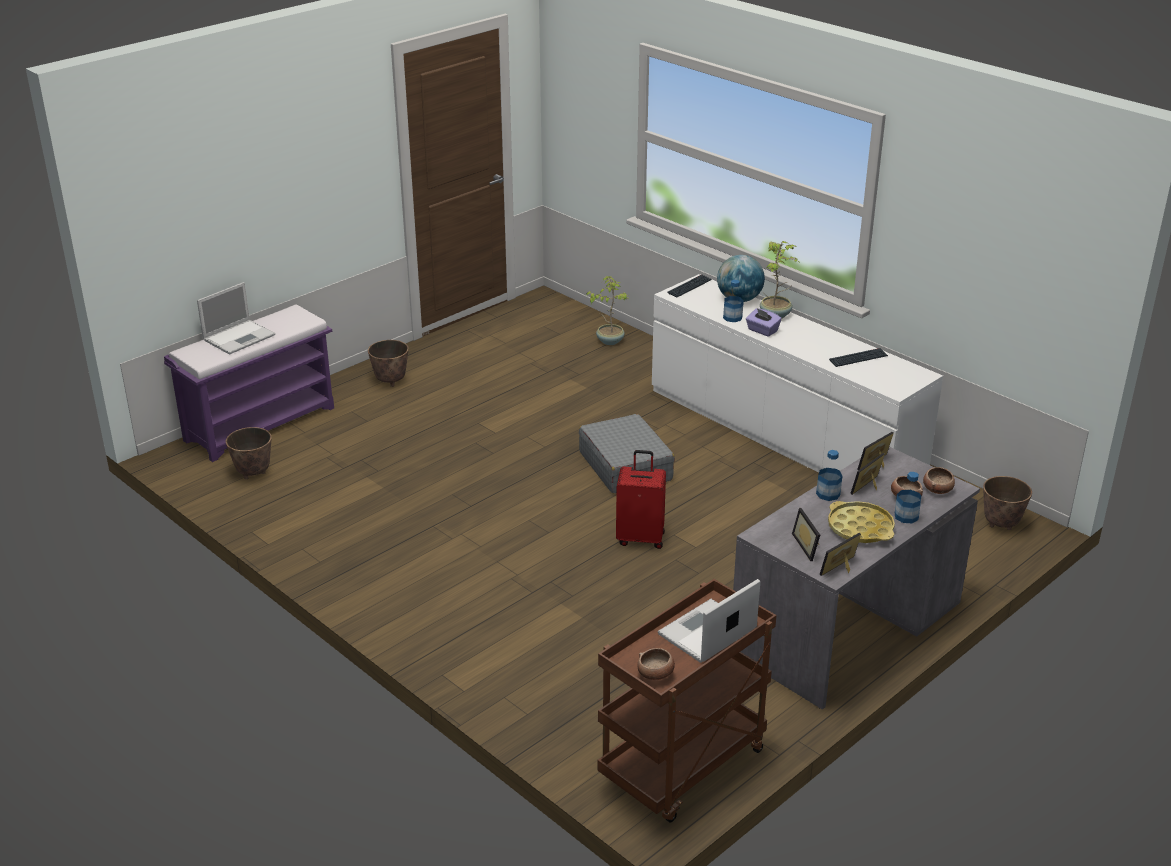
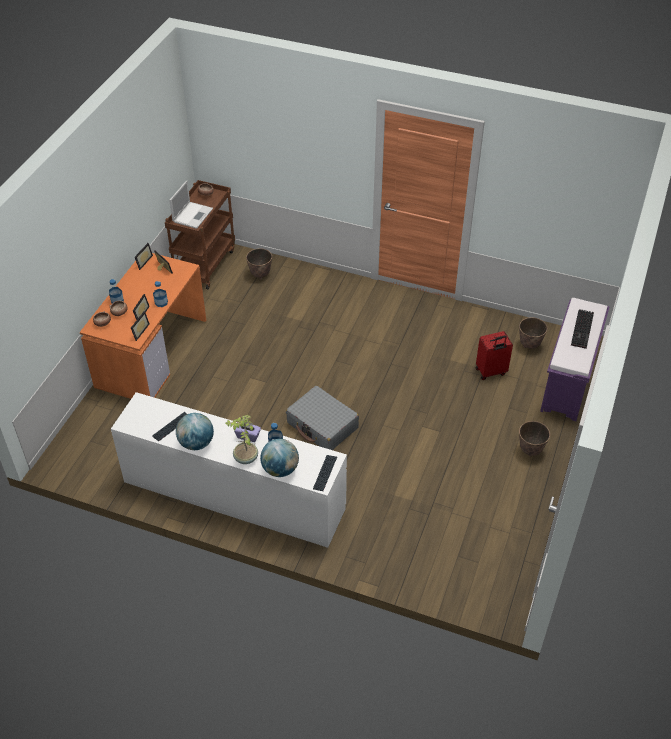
camera: 155 degrees right, 15 degrees up
laptop [197,282,275,355] -> keyboard [571,309,594,349]
potted plant [586,276,628,345] -> none
red suitcase [616,450,666,549] -> red suitcase moved to [475,331,513,380]
grey desk [733,447,980,710] -> orange desk [80,253,206,399]
yellow tray [828,501,895,543] -> none
planter [983,476,1032,530] -> planter moved to [246,248,272,280]
none -> globe [176,413,214,450]

